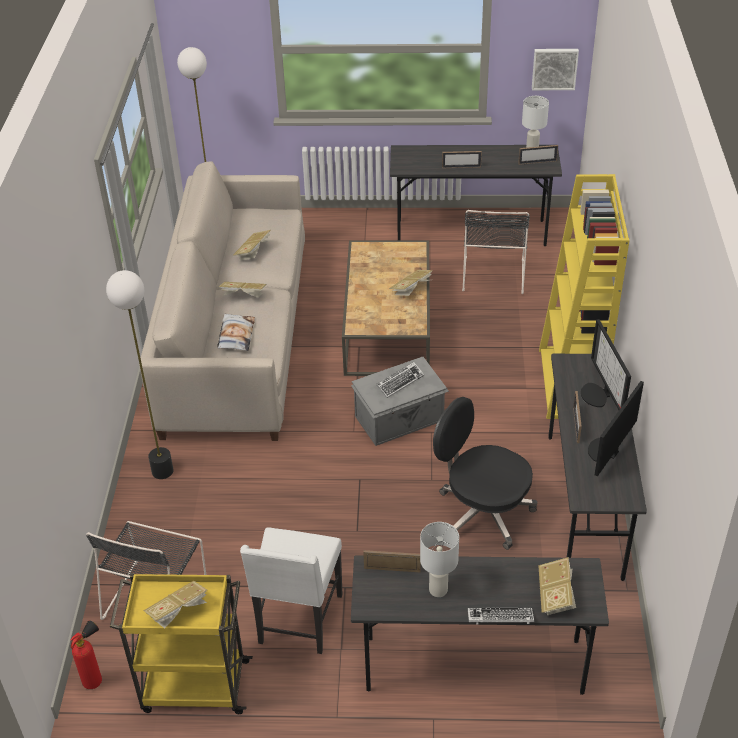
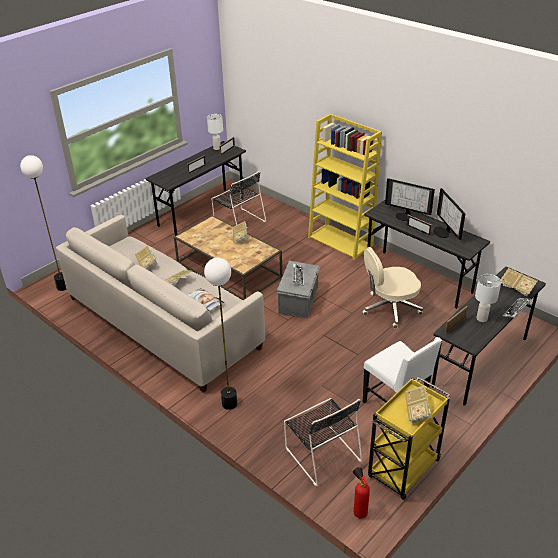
camera: 50 degrees left, 5 degrees down
black office chair [433,397,537,550] -> beige office chair [363,247,423,328]
picture [532,49,579,90] -> none

